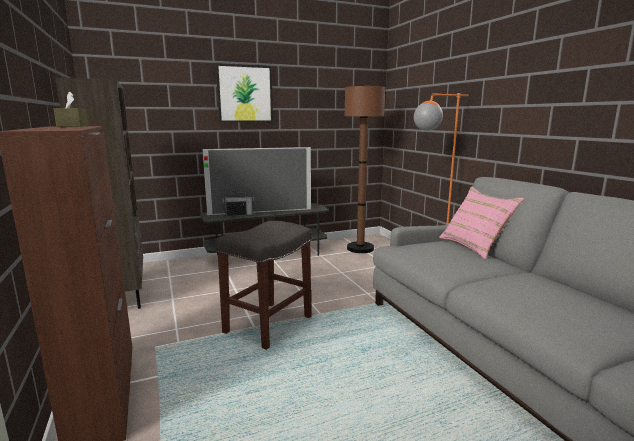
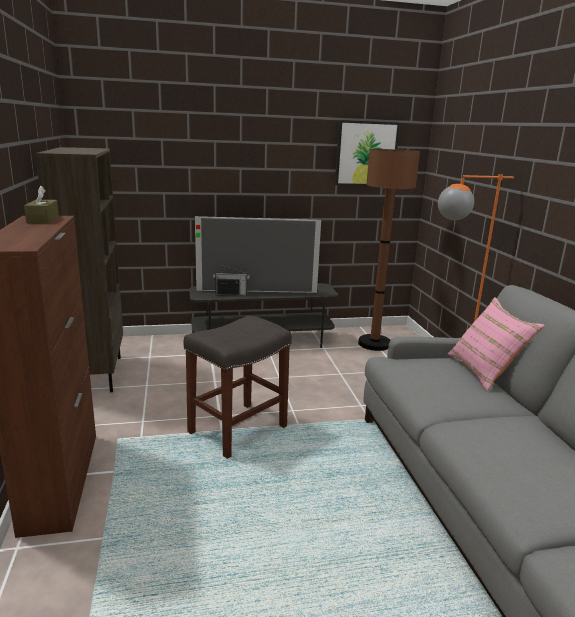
camera: 10 degrees right, 5 degrees up
picture [216,64,273,122] -> picture moved to [335,120,400,186]

